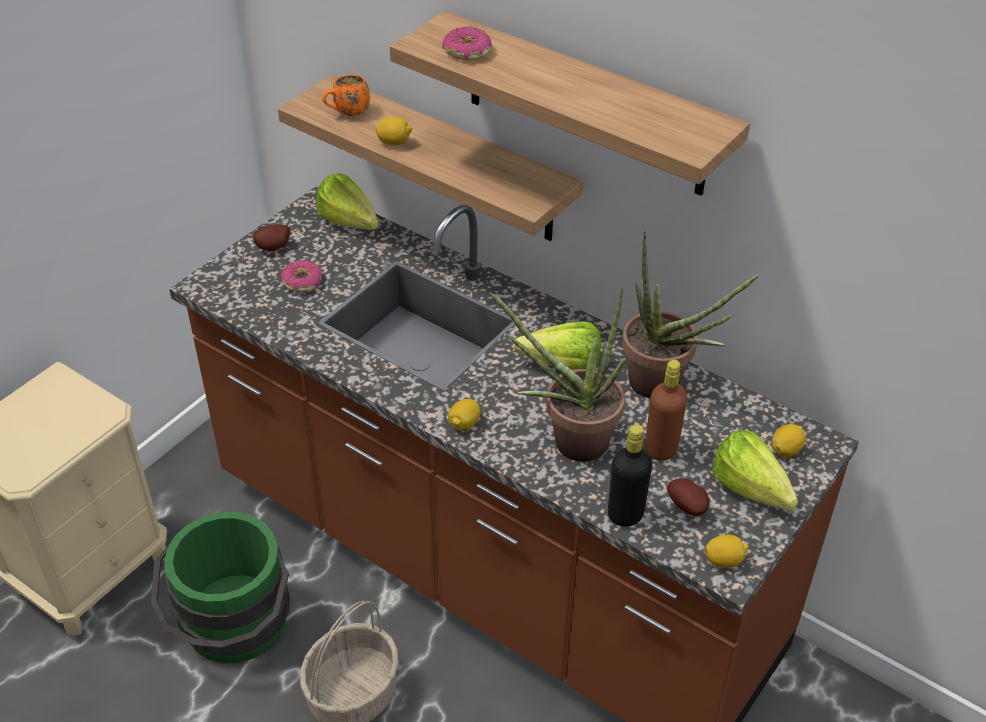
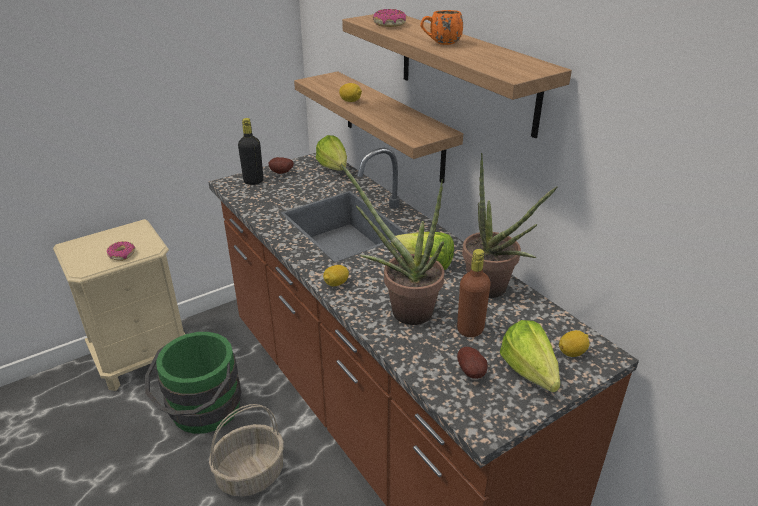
camera: 20 degrees right, 10 degrees down
donut [281,260,322,292] -> donut moved to [107,241,135,261]
orange mug [322,74,370,116] -> orange mug moved to [420,10,463,45]
black bottle [608,425,652,527] -> black bottle moved to [238,118,264,185]
lemon [705,535,749,568] -> none

